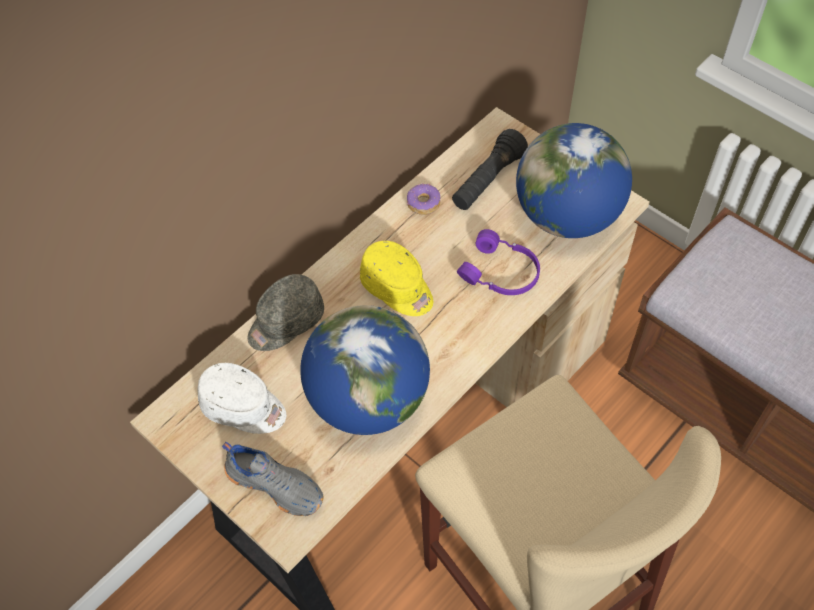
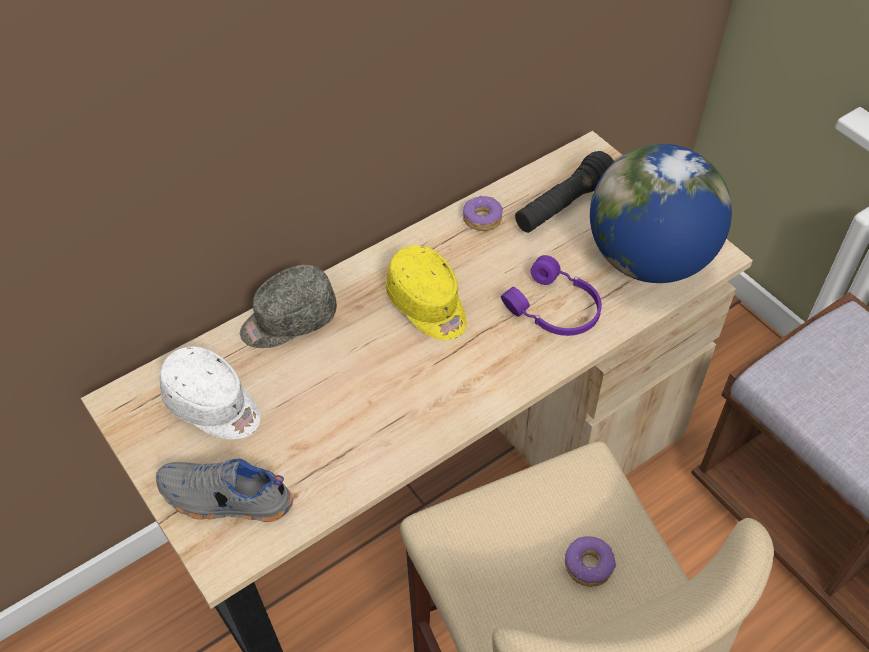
camera: 10 degrees right, 5 degrees down
grey shoe [222,442,324,516] -> grey shoe turned 150 degrees clockwise [156,459,293,522]
globe [300,305,430,435] -> none
none -> donut [565,536,616,587]

